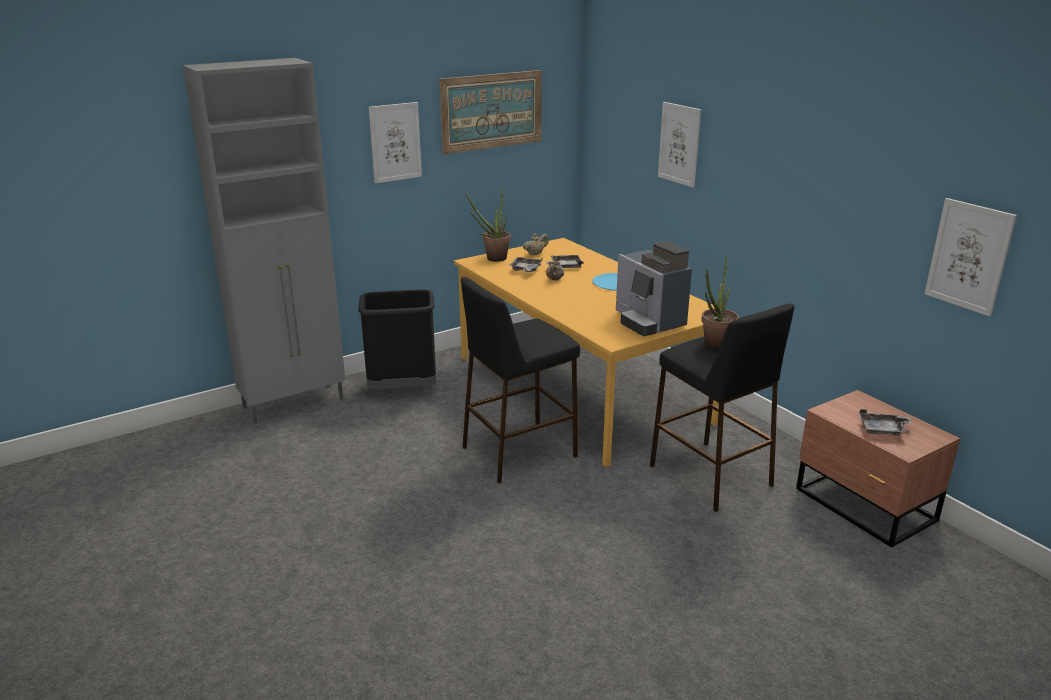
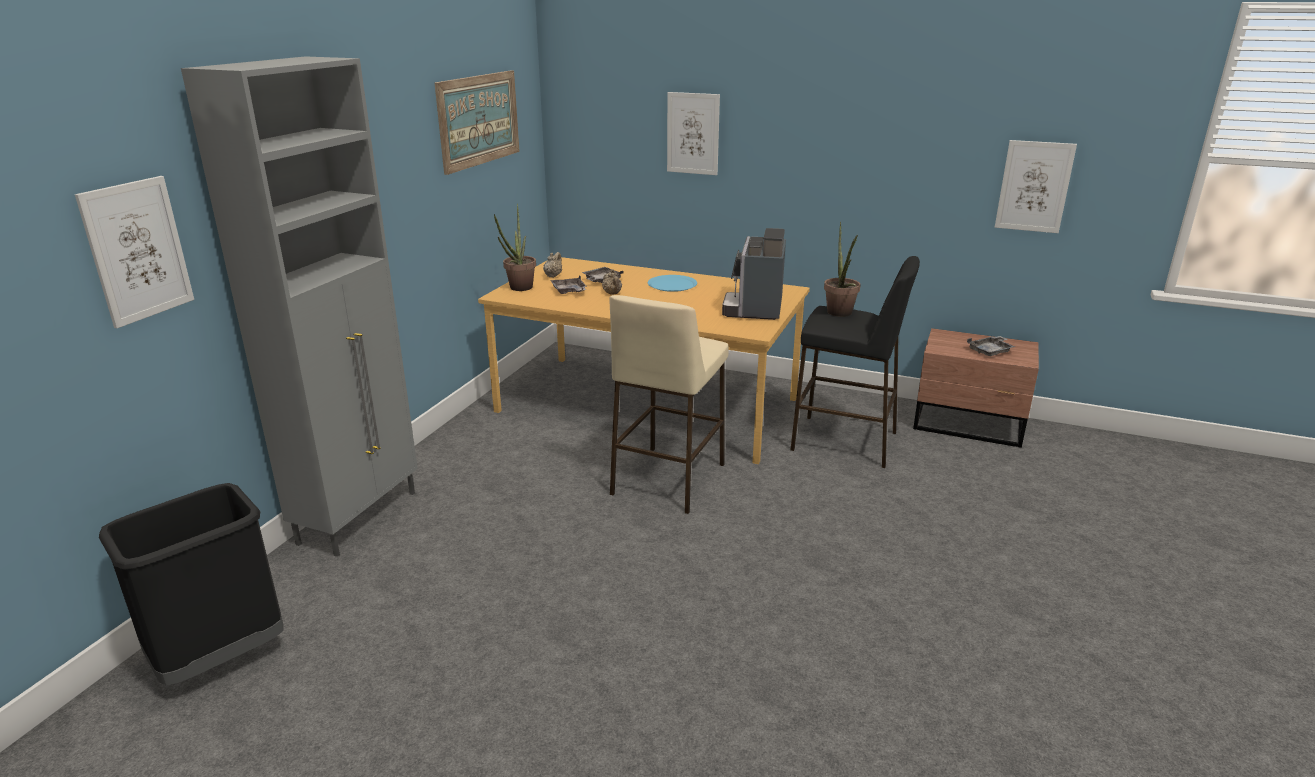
camera: 35 degrees left, 0 degrees up
black trash can [358,290,436,389] -> black trash can moved to [99,483,284,686]
picture [369,102,422,184] -> picture moved to [75,176,194,328]
black stool [461,277,580,483] -> beige stool [609,295,729,514]
coffee machine [616,241,692,336] -> coffee machine turned 75 degrees clockwise [722,228,786,320]

